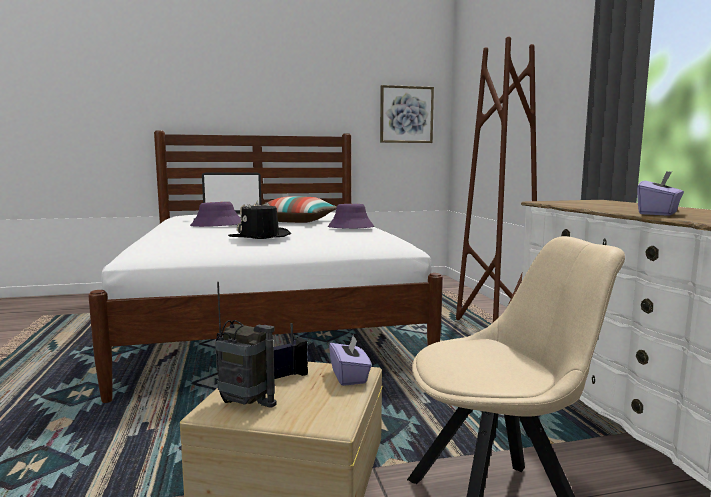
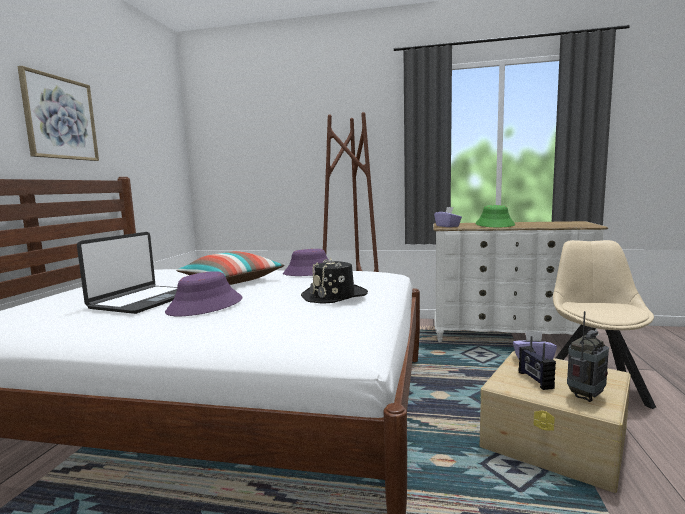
camera: 65 degrees left, 0 degrees up
picture [380,85,434,143] -> picture moved to [17,66,99,161]
purple tissue box [637,171,684,216] -> purple tissue box moved to [434,207,462,227]
none -> green hat [475,205,515,227]

